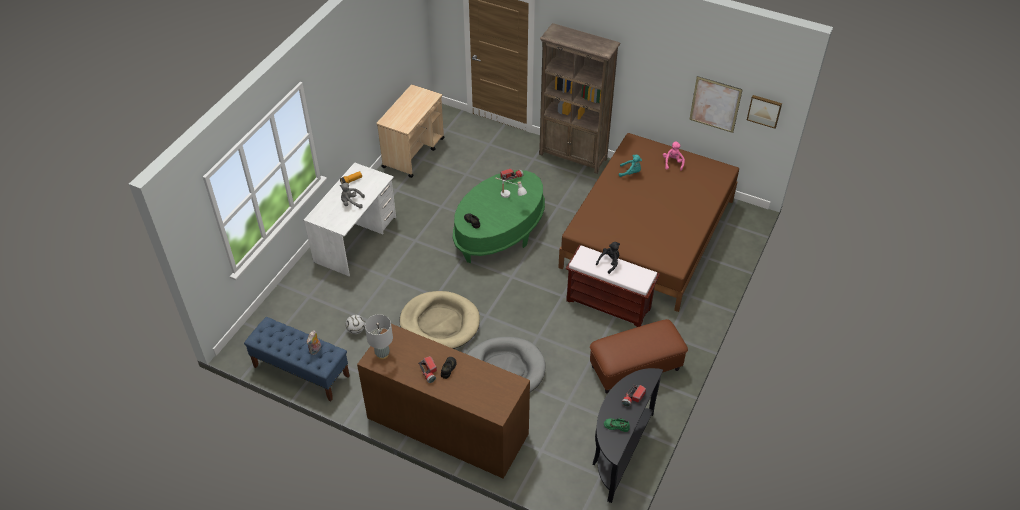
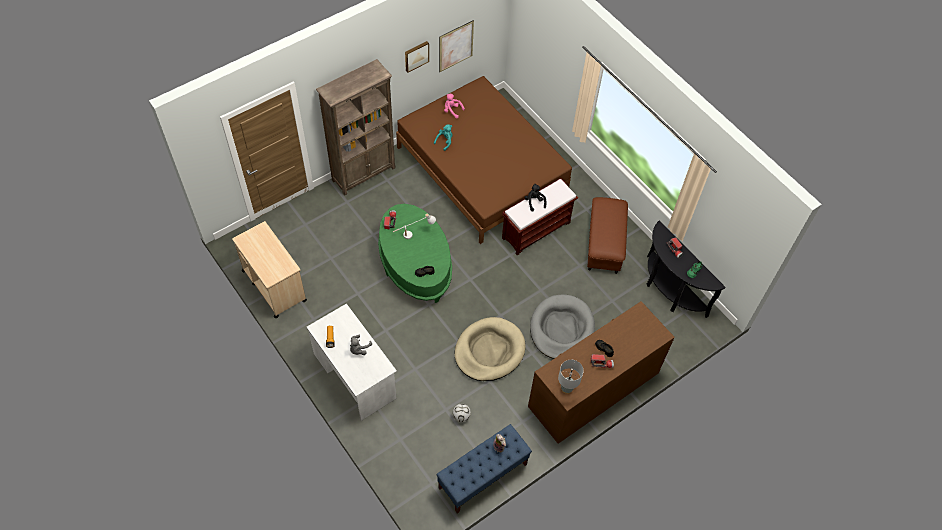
camera: 65 degrees left, 10 degrees up
picture [747,95,782,129] -> picture moved to [405,41,429,73]

